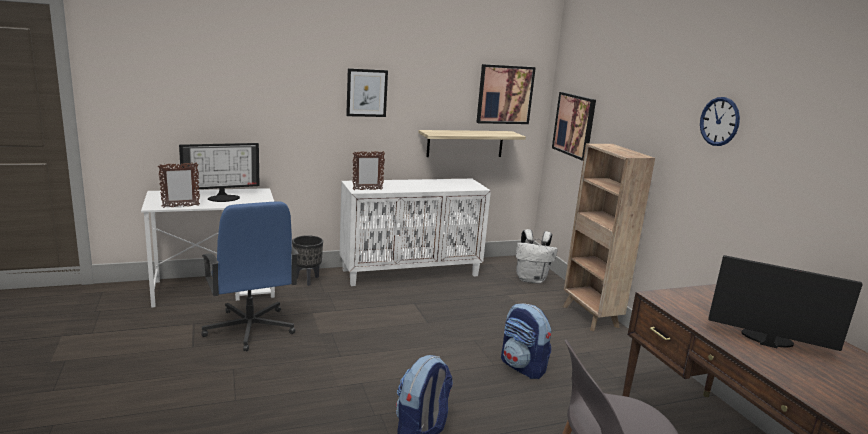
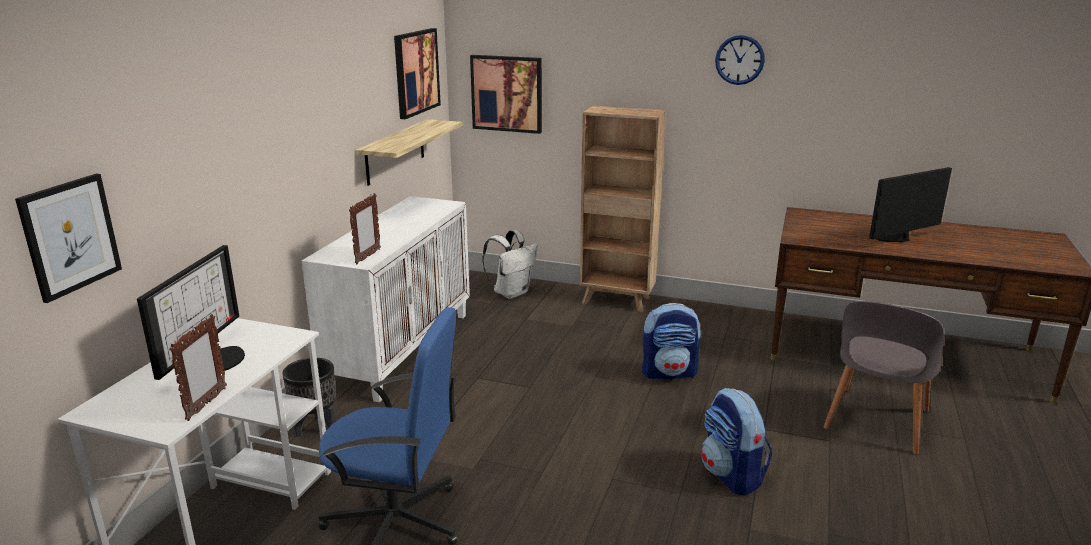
camera: 50 degrees left, 5 degrees up
picture [346,68,388,117] -> picture moved to [15,173,122,303]

